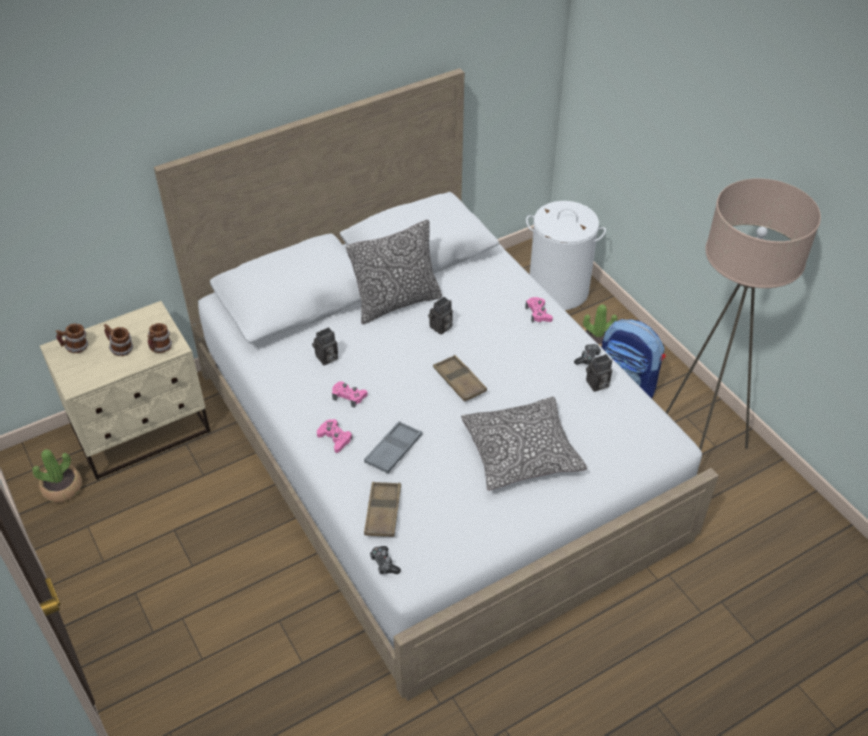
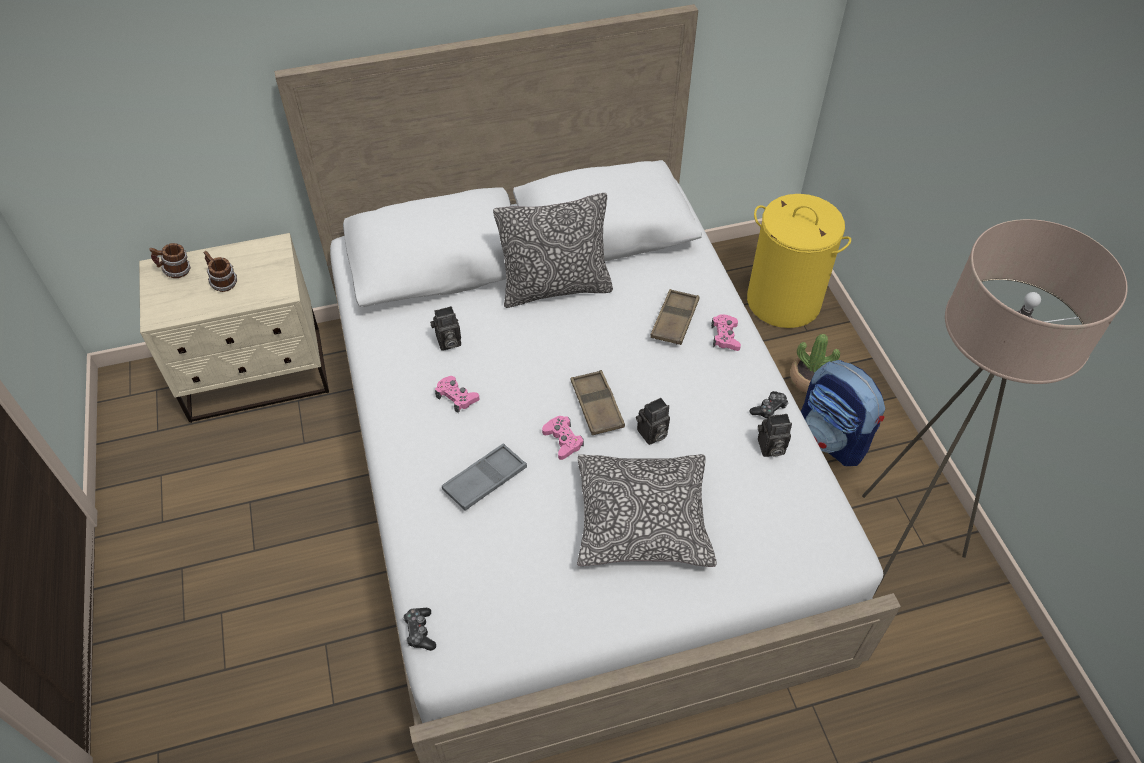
camera: 15 degrees right, 5 degrees up
potted plant [33,449,82,503] -> none
mug [147,323,172,353] -> none
pink game controller [317,419,353,453] -> pink game controller moved to [542,416,584,460]
brown tray [364,482,401,537] -> brown tray moved to [650,289,699,345]
camera [428,297,453,335] -> camera moved to [636,398,670,445]
white laundry basket [526,201,606,310] -> yellow laundry basket [747,194,851,328]

